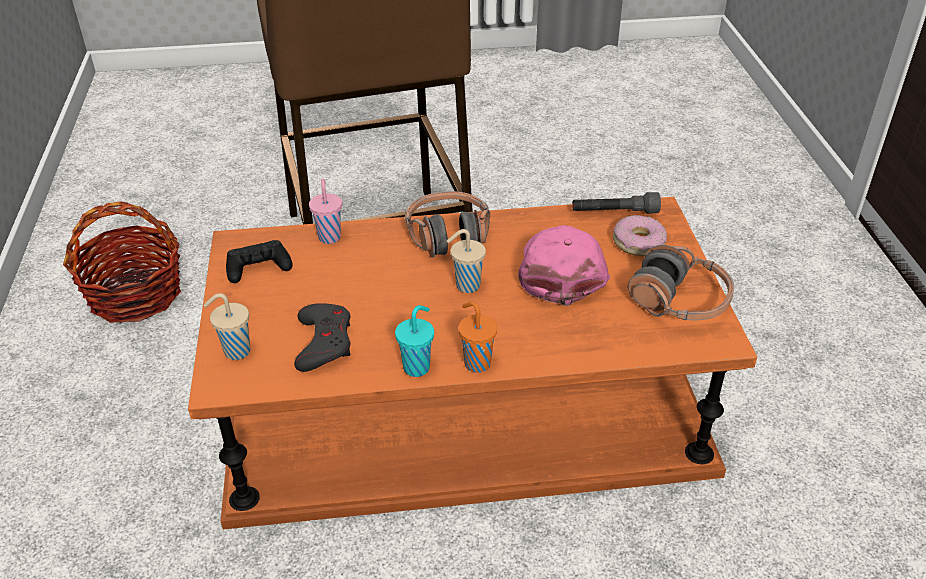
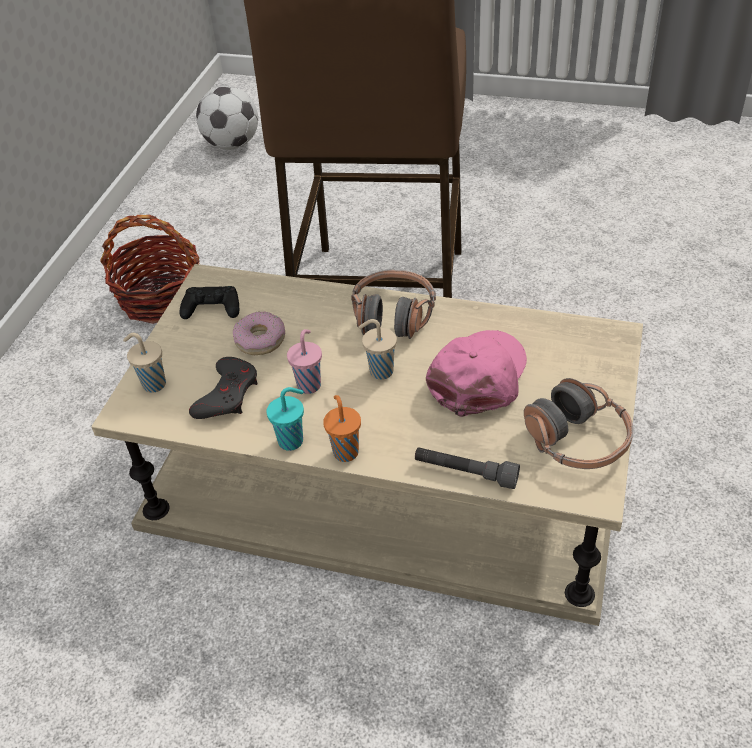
camera: 25 degrees right, 5 degrees up
orange coffee table [188,197,757,529] -> beige coffee table [91,264,643,626]
pink cup [309,179,342,244] -> pink cup moved to [287,329,322,394]
grey flashlight [572,192,661,214] -> grey flashlight moved to [415,447,520,489]
donut [613,215,667,256] -> donut moved to [233,311,285,355]
none -> football [196,86,258,149]

